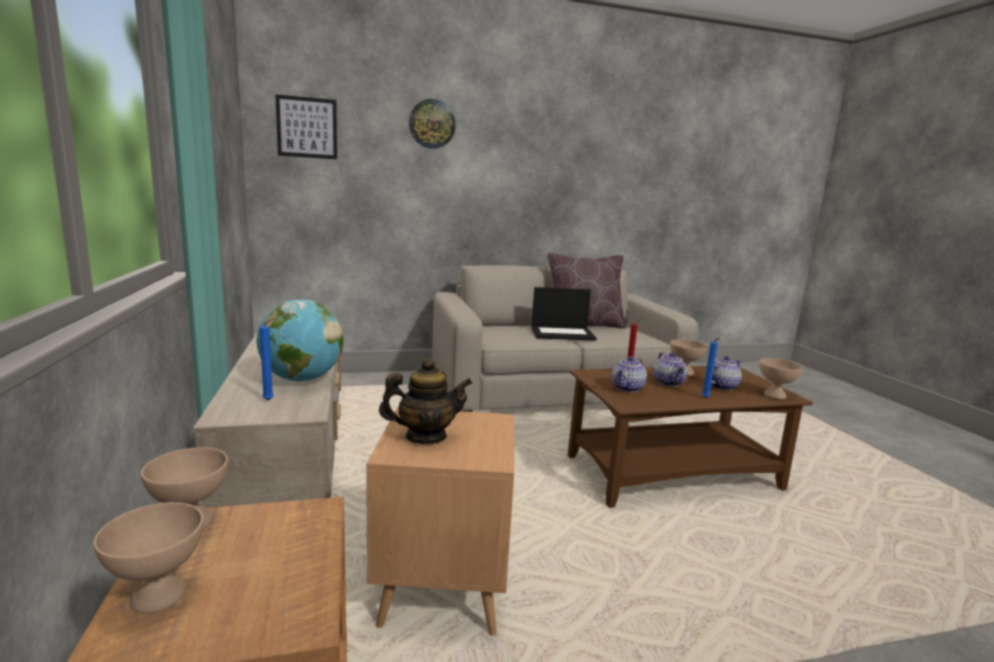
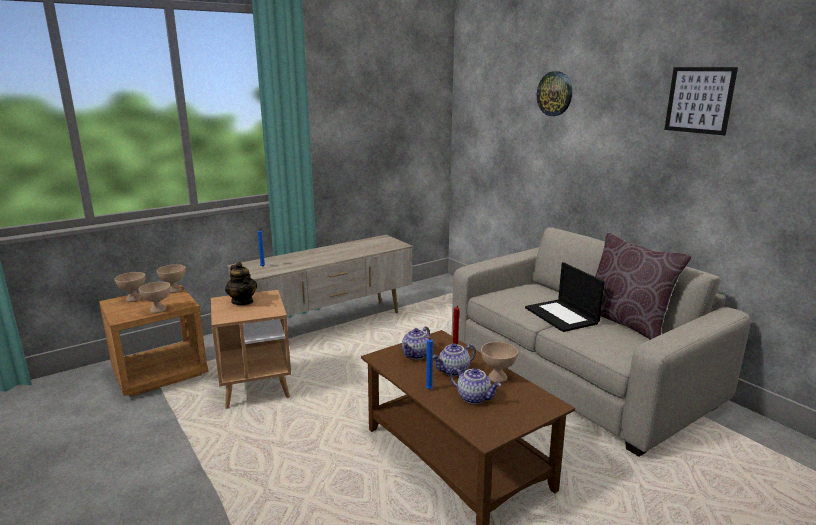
camera: 70 degrees right, 5 degrees up
globe [257,299,344,382] -> none
picture [275,94,337,159] -> picture moved to [664,67,738,135]
teapot [612,356,647,392] -> teapot turned 75 degrees counterclockwise [402,326,430,359]
beige bowl [760,358,803,399] -> beige bowl moved to [139,282,170,313]

